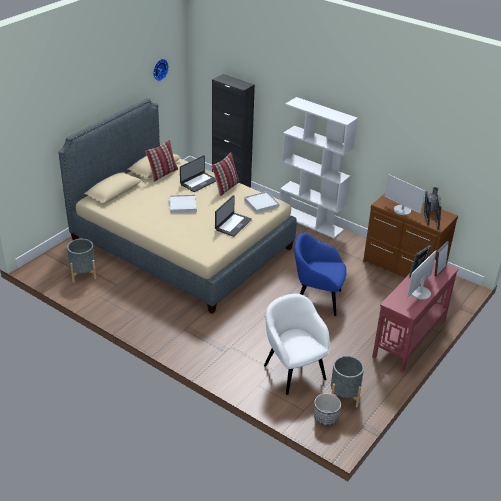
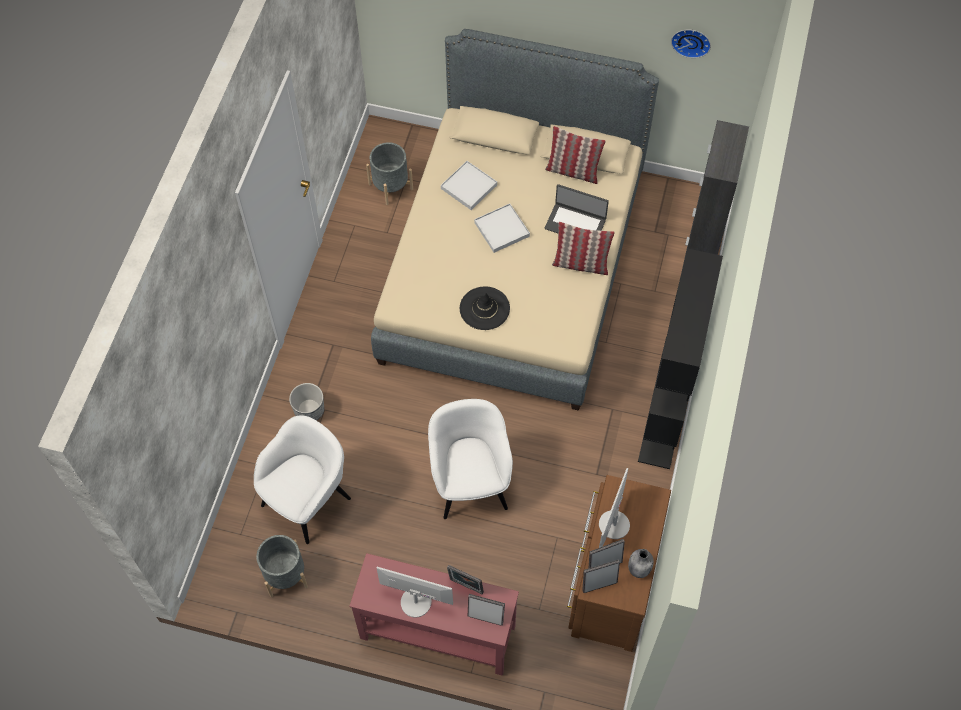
camera: 70 degrees right, 25 degrees up
laptop [215,195,252,237] -> black hat [460,287,510,330]
white tray [244,191,279,213] -> white tray moved to [441,161,497,210]
white bookcase [279,97,358,238] -> black bookcase [638,248,723,469]
blue armchair [294,233,347,316] -> white armchair [428,399,513,519]
planter [314,393,341,426] -> planter moved to [289,383,324,421]

